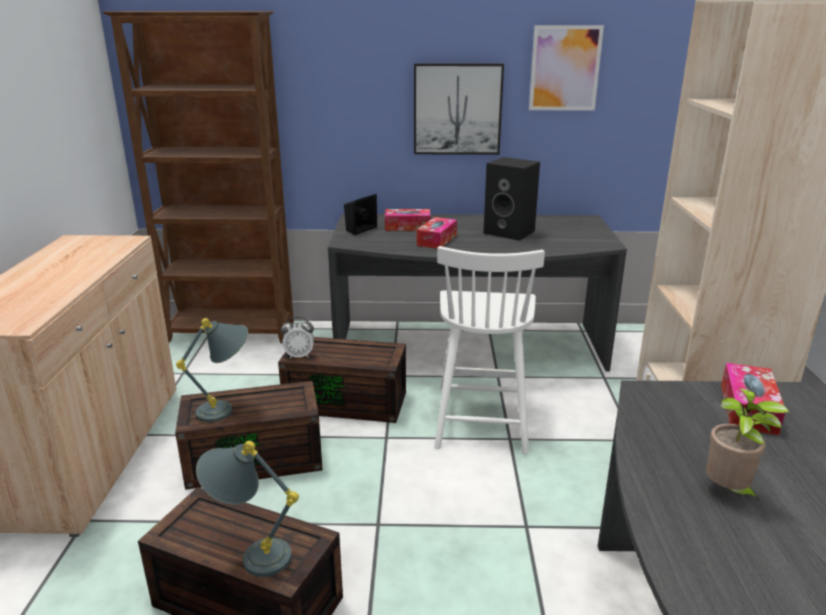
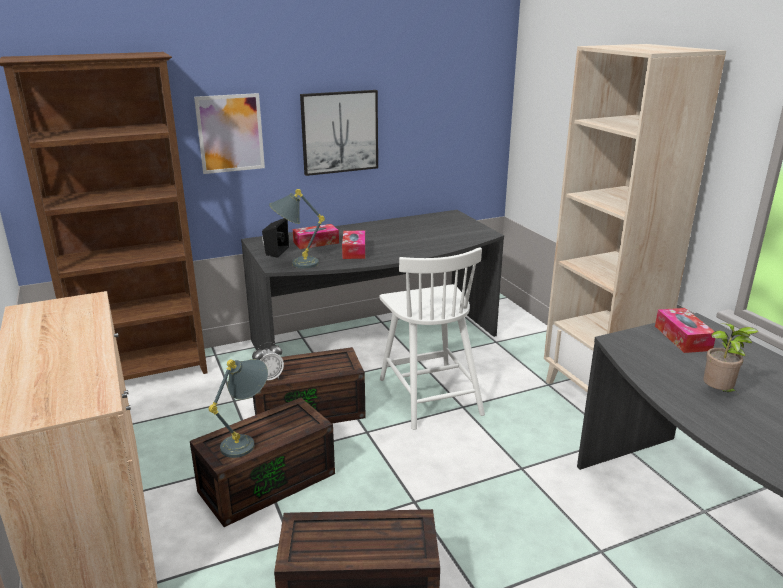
camera: 25 degrees left, 0 degrees up
grey table lamp [196,441,299,577] -> grey table lamp moved to [269,189,325,268]
black speaker [483,157,540,241] -> none
picture [529,25,604,110] -> picture moved to [194,93,265,174]

